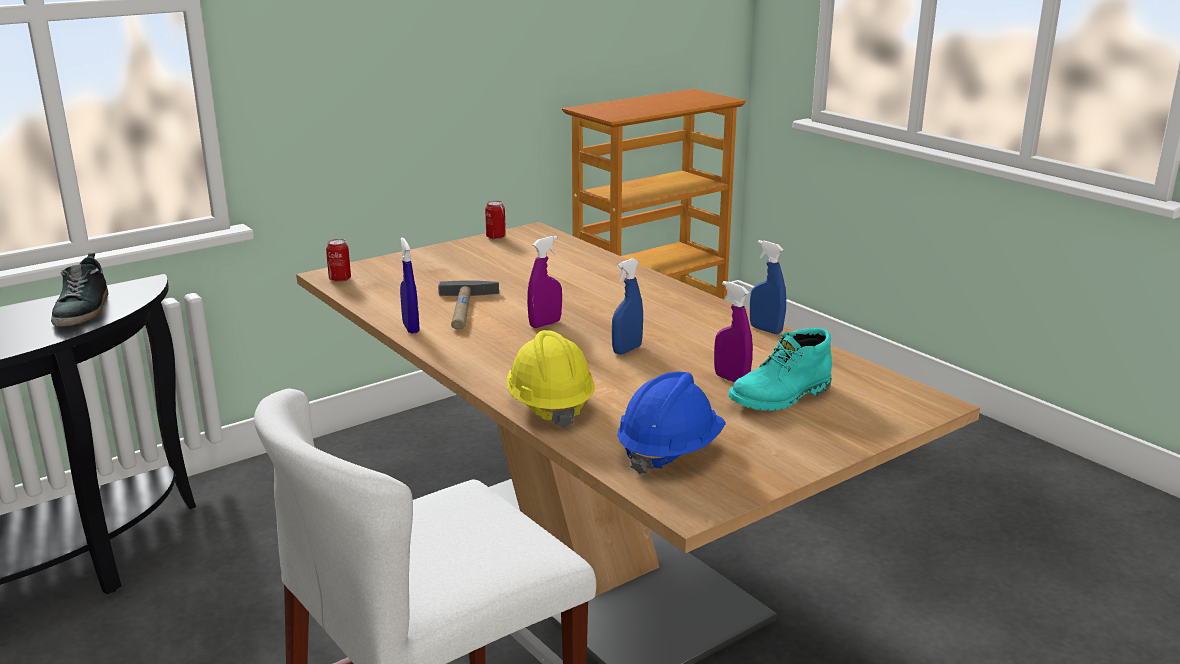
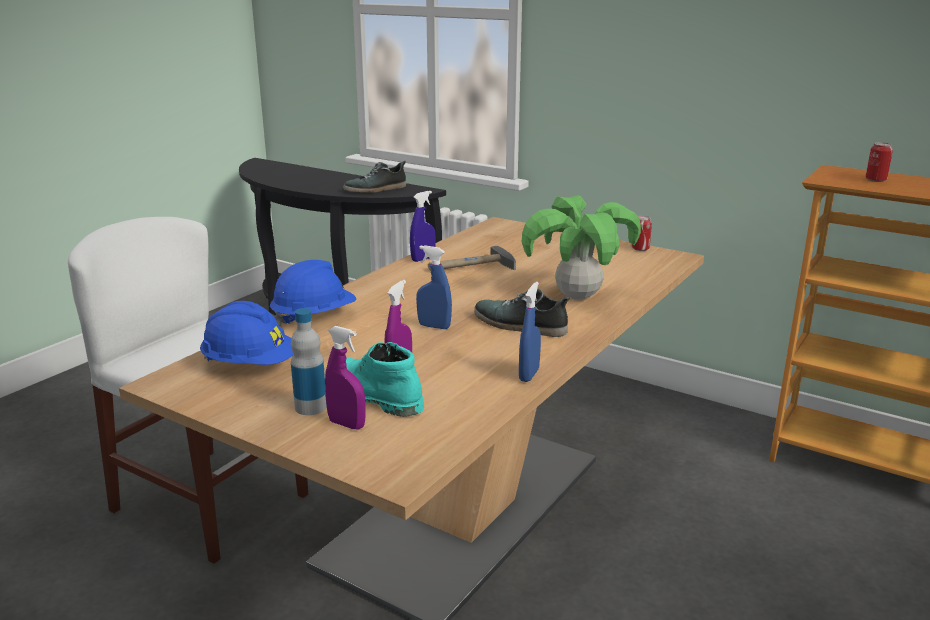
camera: 70 degrees right, 0 degrees up
can [326,239,351,282] -> can moved to [865,142,893,182]
yellow hard hat [507,330,595,428] -> blue hard hat [270,260,356,327]
purple spray bottle [527,236,562,328] -> purple spray bottle moved to [325,326,366,430]
none -> bottle [291,308,327,415]
none -> shoe [474,289,571,337]
none -> potted plant [522,195,641,300]

